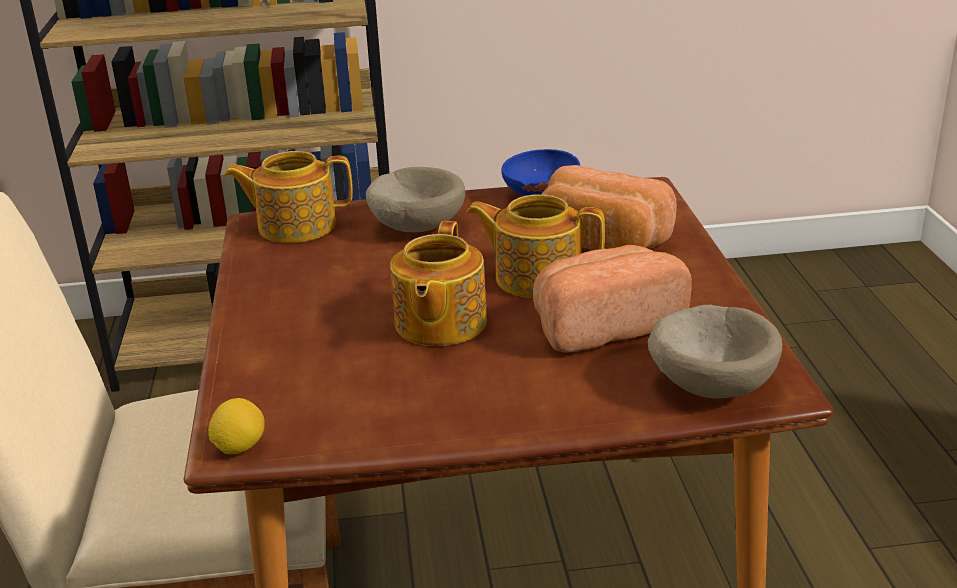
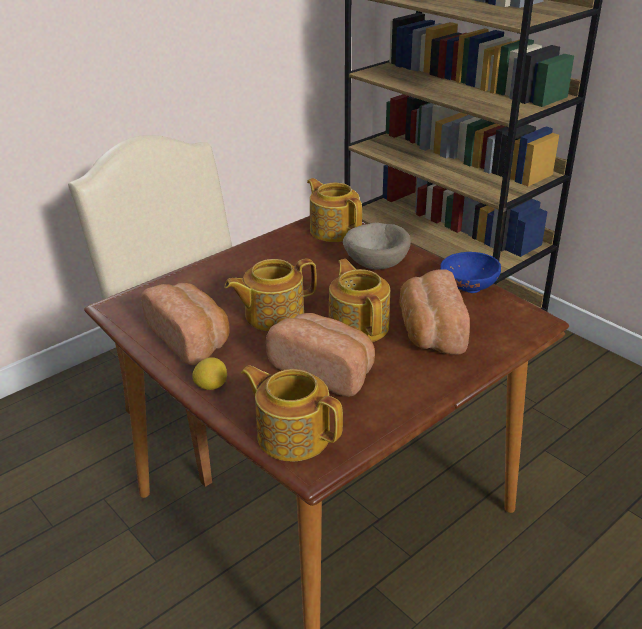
camera: 55 degrees right, 5 degrees up
lemon [208,398,265,454] -> lemon moved to [192,357,227,390]
beige bowl [648,305,782,398] -> teapot [241,365,343,461]
none -> bread [141,283,230,365]

